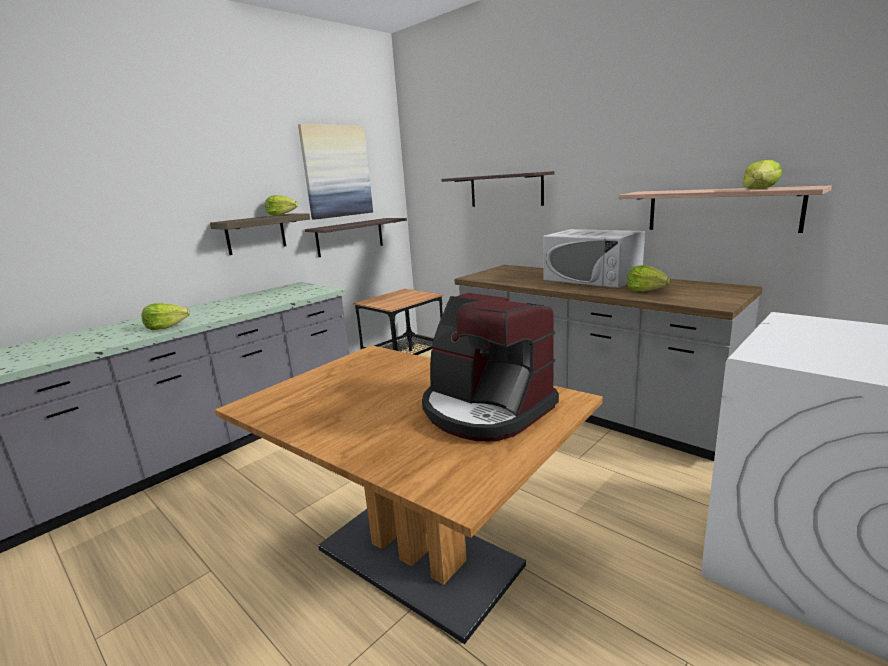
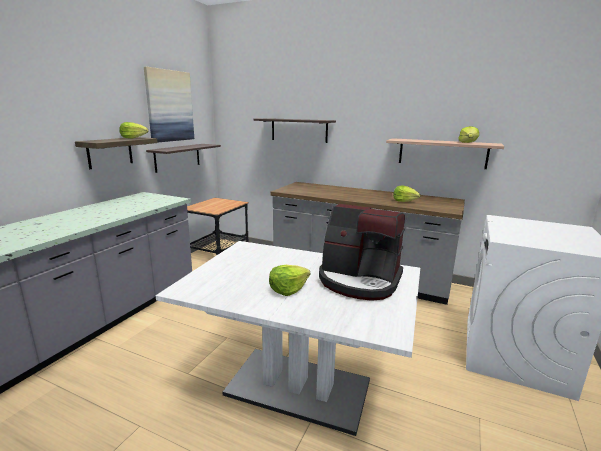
camera: 20 degrees left, 0 degrees up
lettuce [142,303,190,330] -> lettuce moved to [269,265,310,296]
brown dining table [215,345,603,644] -> white dining table [156,241,420,436]
white microwave [543,229,645,288] -> none

